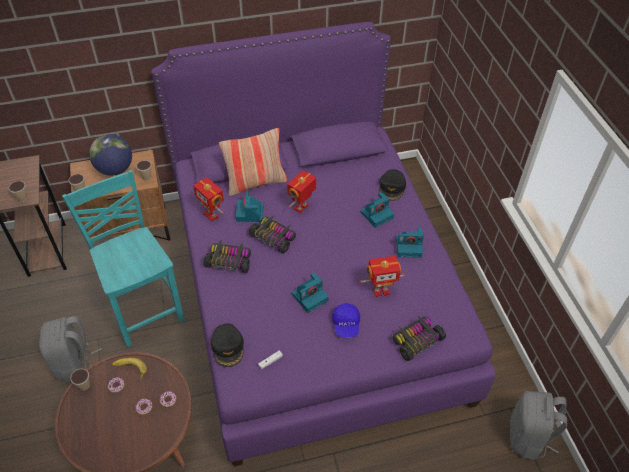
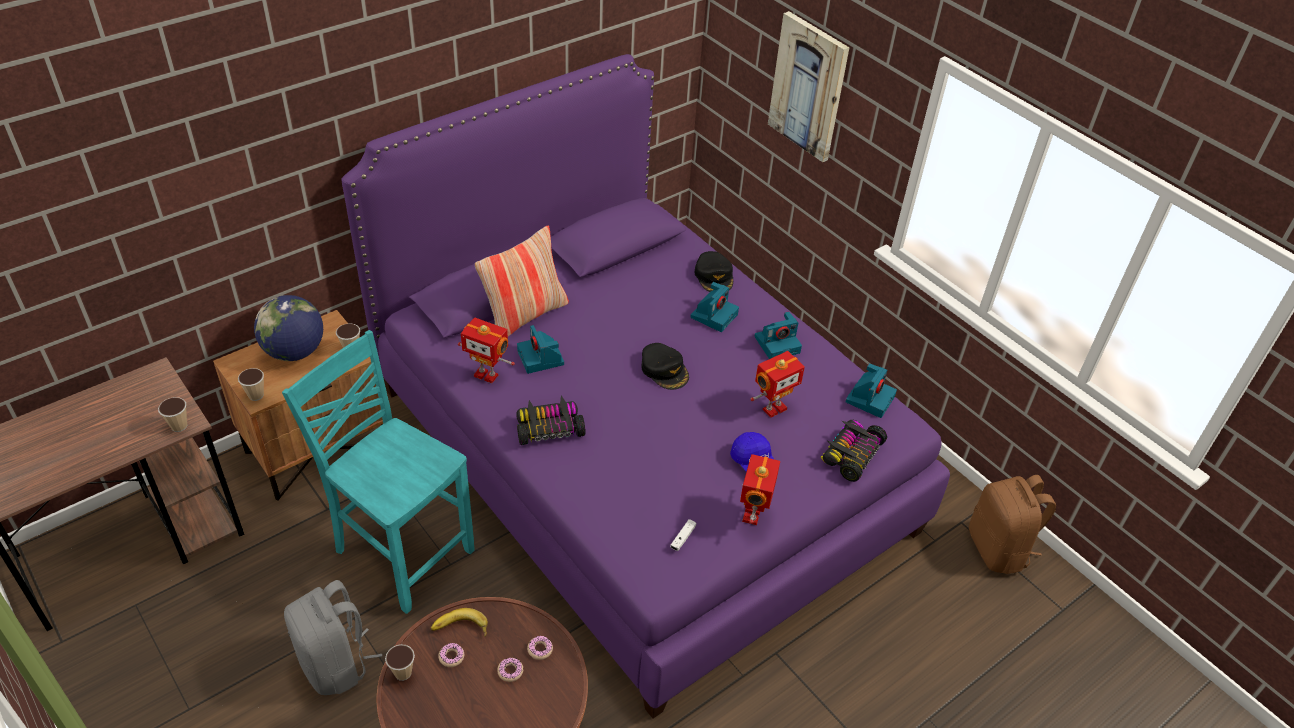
camera: 25 degrees left, 5 degrees down
black cap [211,324,244,367] -> black cap moved to [641,343,689,390]
toy car [249,216,296,254] -> none
toy robot [287,170,316,213] -> toy robot moved to [740,454,780,525]
camera [292,272,329,313] -> camera moved to [846,363,897,418]
grey backpack [510,391,567,459] -> brown backpack [969,475,1056,574]
none -> picture [768,11,850,162]

